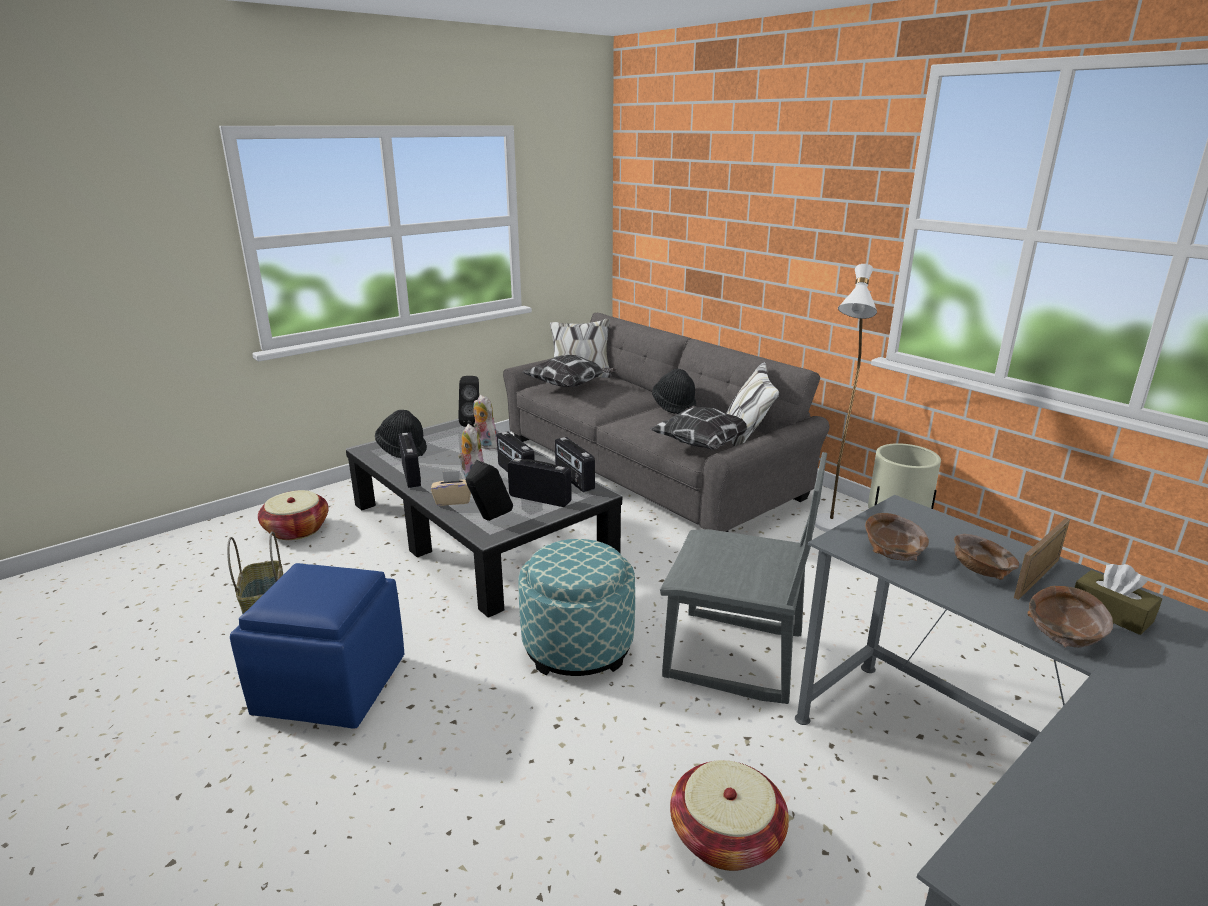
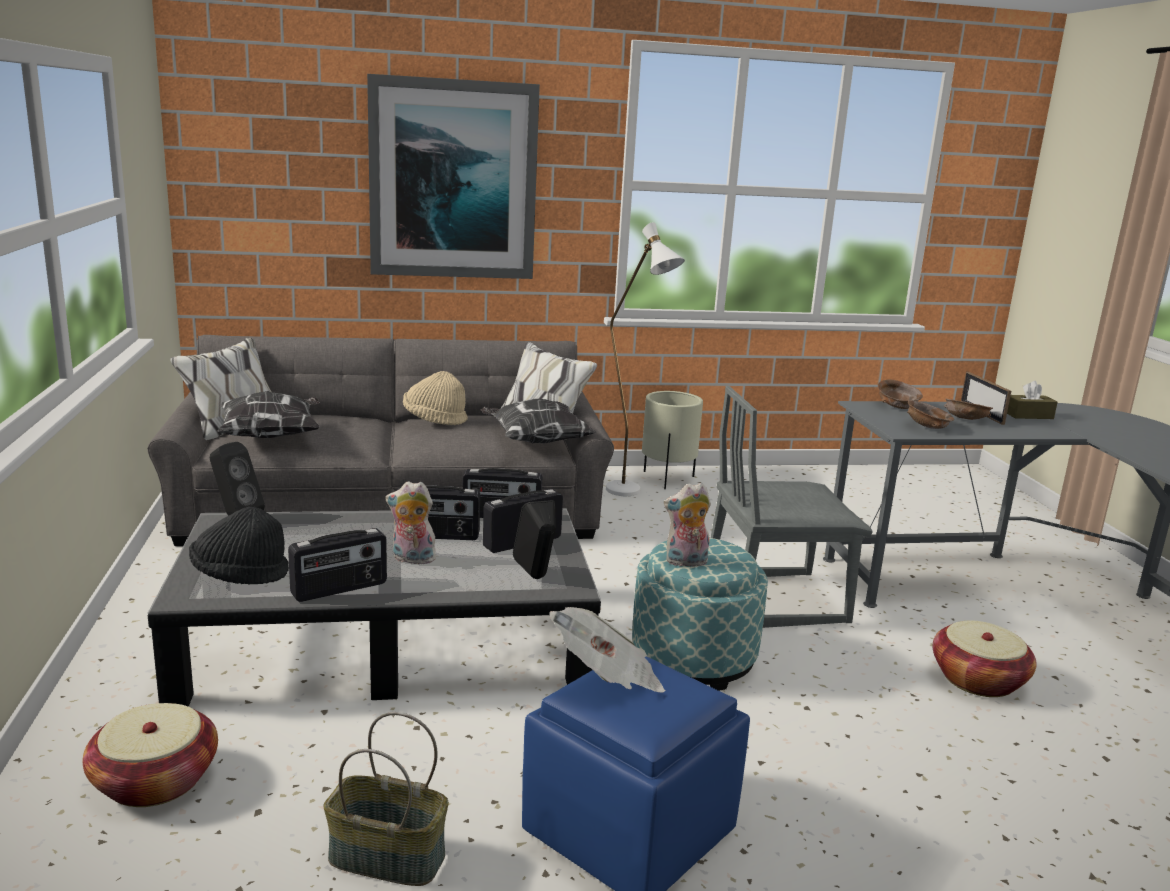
camera: 60 degrees left, 5 degrees down
radio [399,433,421,488] -> radio turned 135 degrees clockwise [288,528,387,602]
beige tissue box [431,471,471,506] -> none
plush toy [473,395,497,450] -> plush toy moved to [664,483,711,567]
black hat [652,369,696,414] -> beige hat [403,371,468,425]
grey chair [660,452,827,704] -> grey chair turned 150 degrees counterclockwise [711,386,873,628]
brown bowl [1028,586,1113,647] -> brown bowl moved to [878,380,923,409]
none -> picture [367,74,540,279]
none -> newspaper [549,607,666,693]

